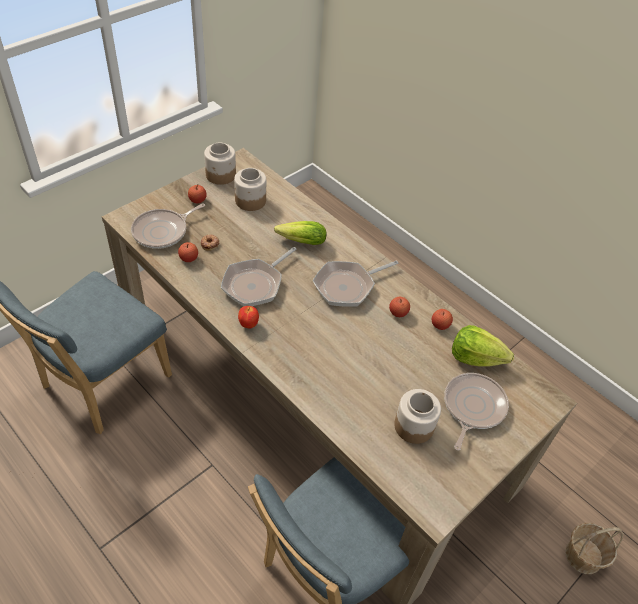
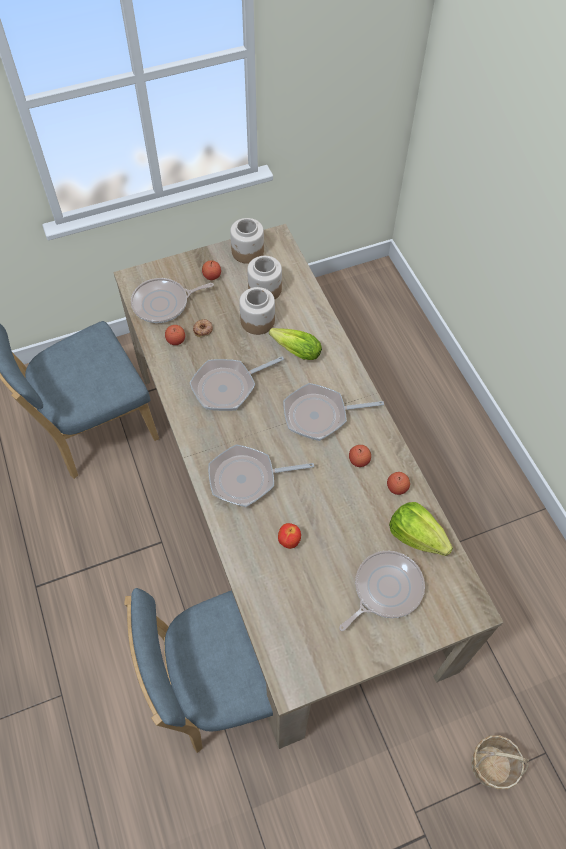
camera: 25 degrees right, 10 degrees up
apple [238,306,259,328] -> apple moved to [278,523,301,549]
jar [394,389,441,444] -> jar moved to [239,287,275,335]
none -> frying pan [208,444,314,507]

